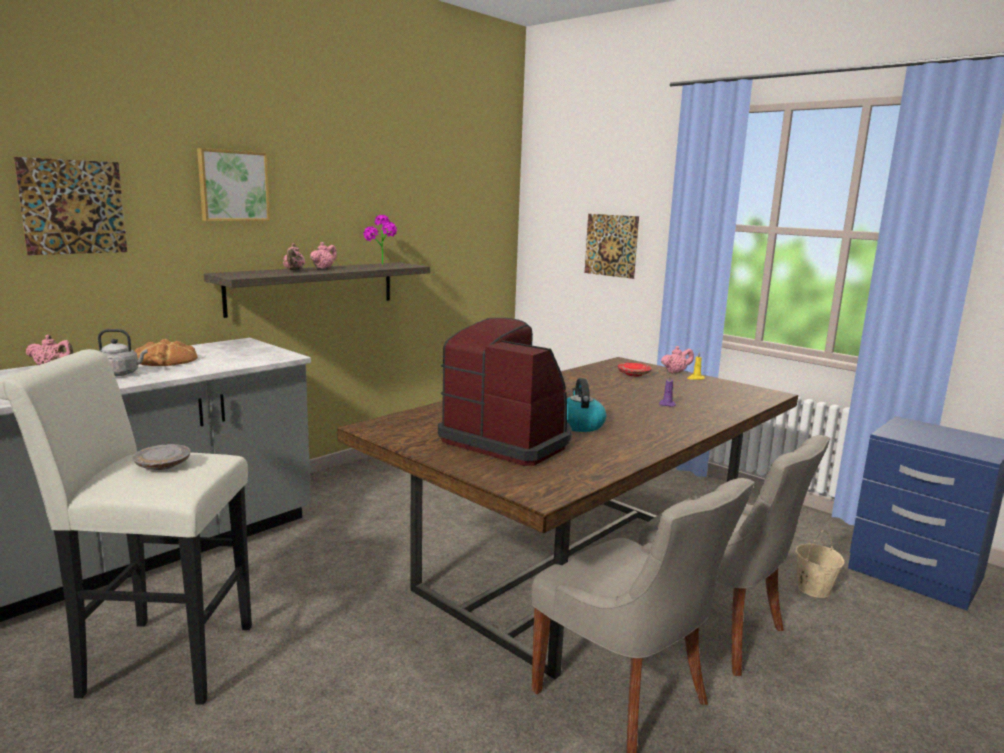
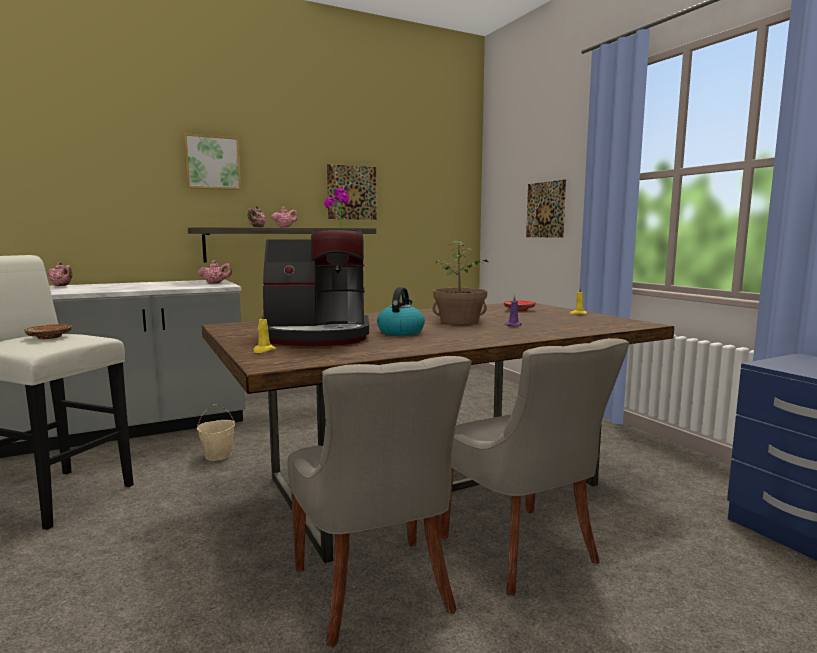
camera: 20 degrees right, 5 degrees down
picture [14,157,127,255] -> picture moved to [327,164,377,220]
grey kettle [98,329,147,376] -> none
grey plate [133,444,191,470] -> brown plate [24,324,72,339]
bread [135,339,198,366] -> none
coffee machine [438,318,572,466] -> coffee machine turned 120 degrees clockwise [263,229,369,346]
pink teapot [661,346,694,374] -> pink teapot moved to [198,260,232,284]
beige bucket [796,530,844,598] -> beige bucket moved to [197,404,235,461]
none -> yellow candle [253,311,276,353]
none -> potted plant [433,240,489,324]

